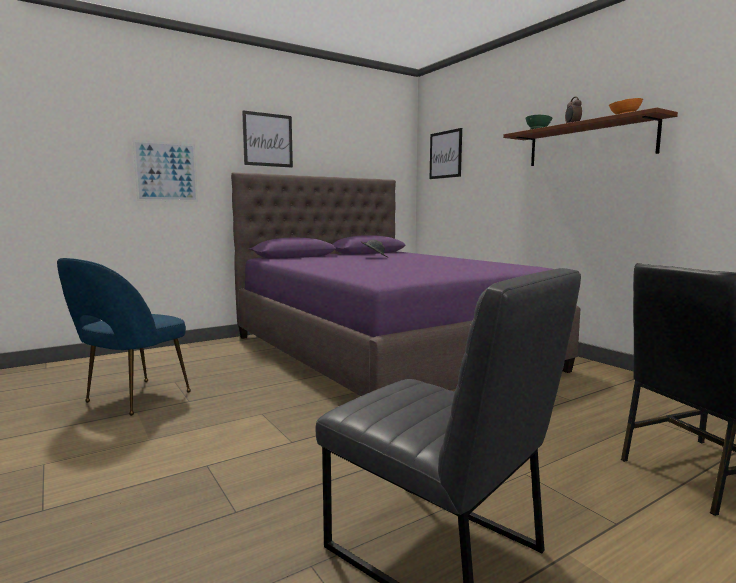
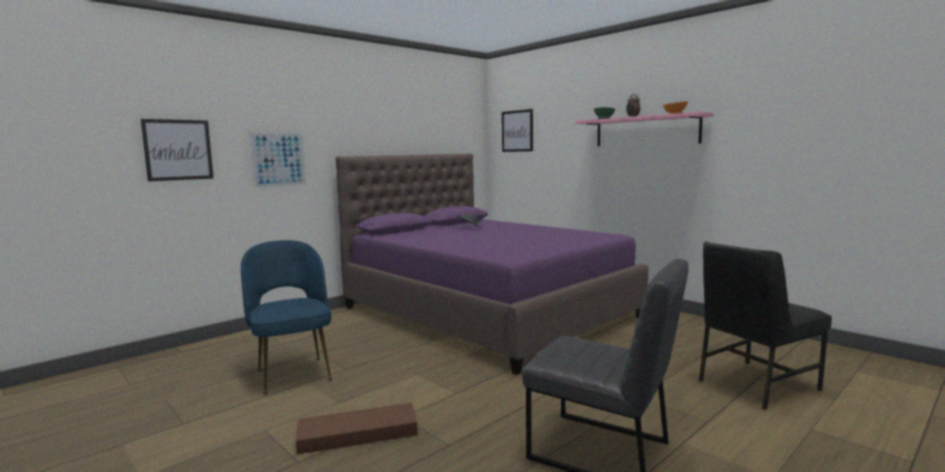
camera: 10 degrees left, 0 degrees up
blue chair [57,258,191,416] -> blue chair turned 135 degrees clockwise [241,240,332,395]
picture [242,110,293,168] -> picture moved to [140,119,214,182]
brown shelf [503,107,678,166] -> pink shelf [575,112,714,146]
none -> brown storage box [296,403,418,455]

